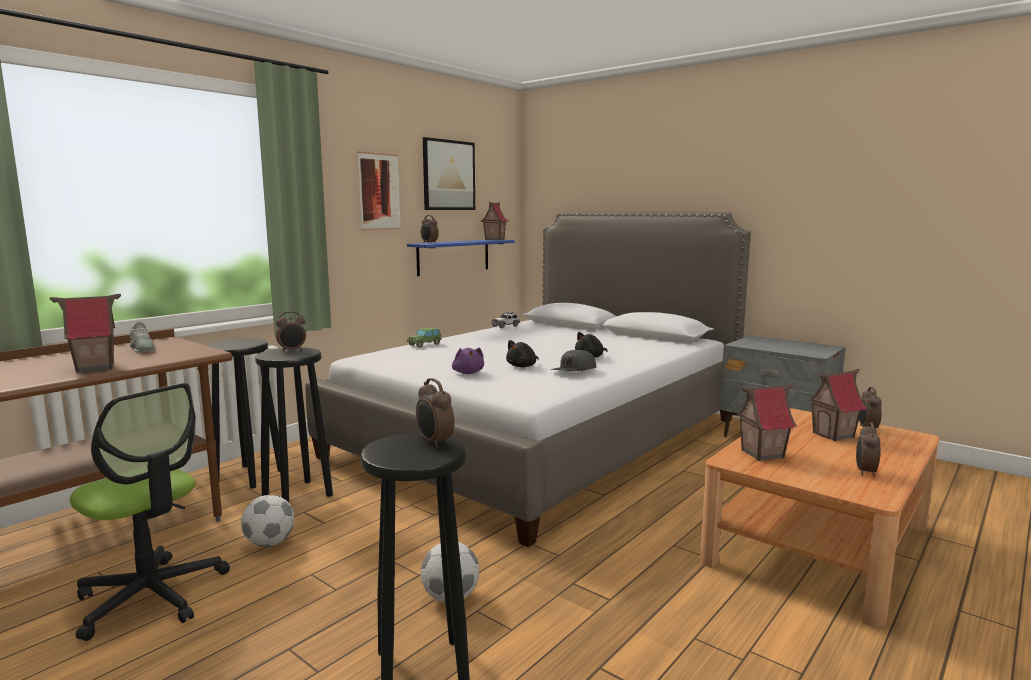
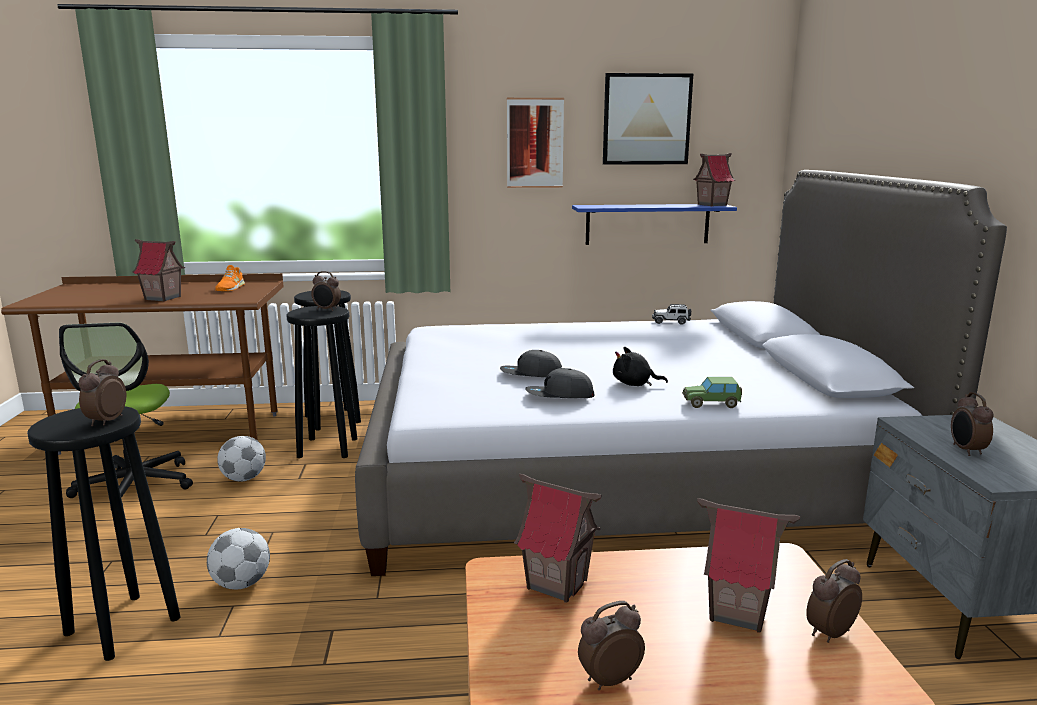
camera: 45 degrees right, 5 degrees up
grey shoe [130,322,156,352] -> orange shoe [215,265,245,291]
toy car [407,327,442,348] -> toy car moved to [682,377,742,408]
alarm clock [421,215,439,244] -> alarm clock moved to [951,392,993,456]
purple plush toy [452,348,484,374] -> none
black plush toy [506,340,539,367] -> grey cap [500,350,562,377]

